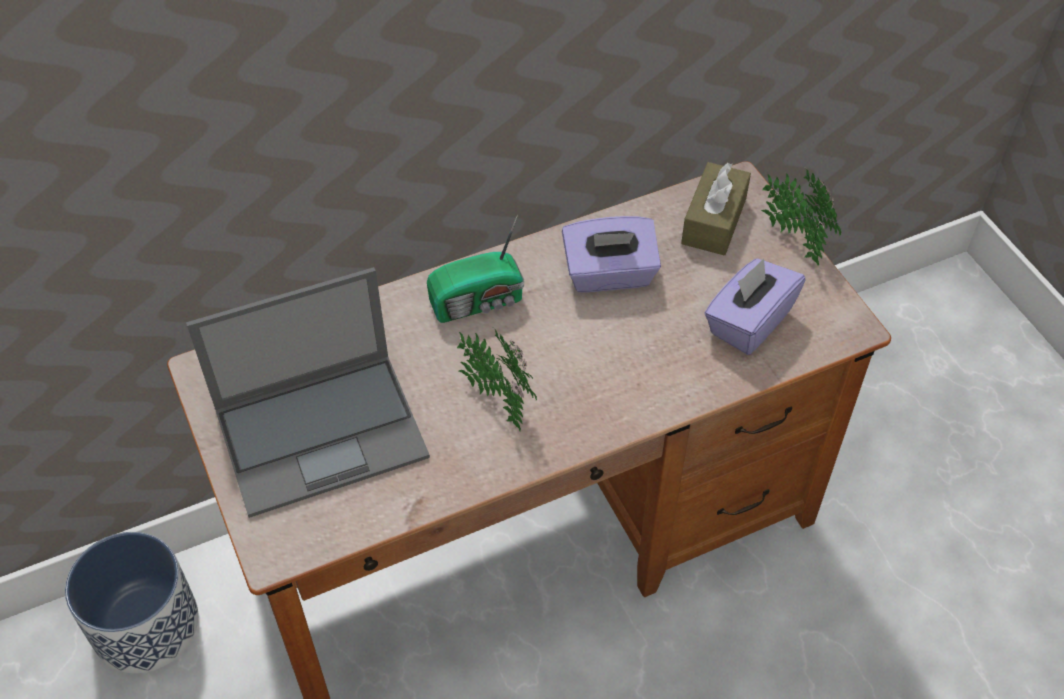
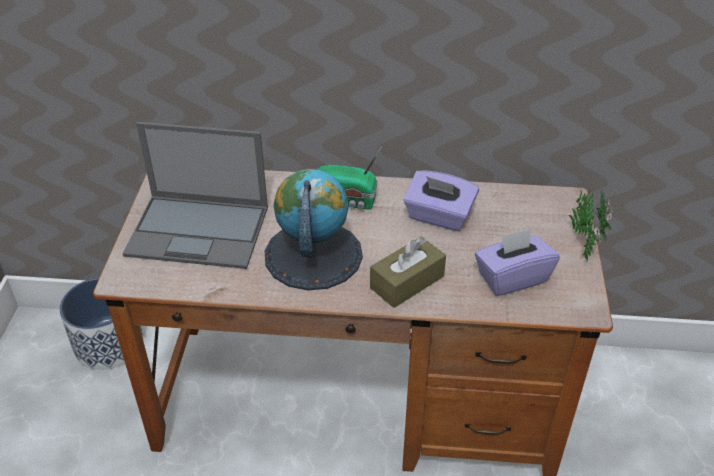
camera: 30 degrees right, 10 degrees down
potted plant [457,328,537,431] -> globe [265,169,363,291]
brown tissue box [681,162,751,255] -> brown tissue box moved to [370,237,446,308]

